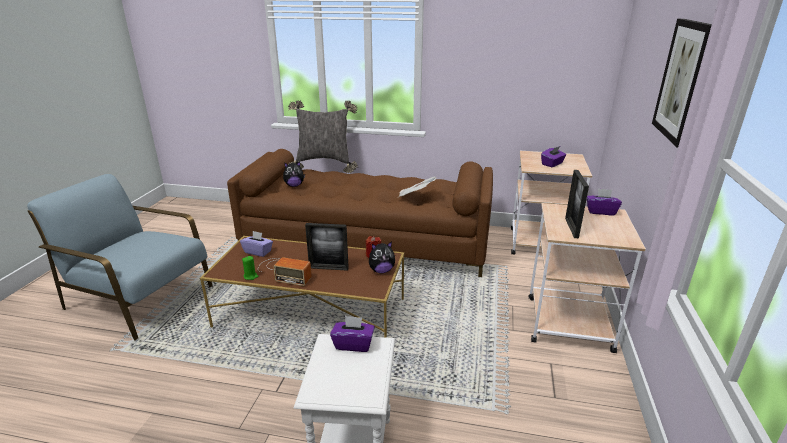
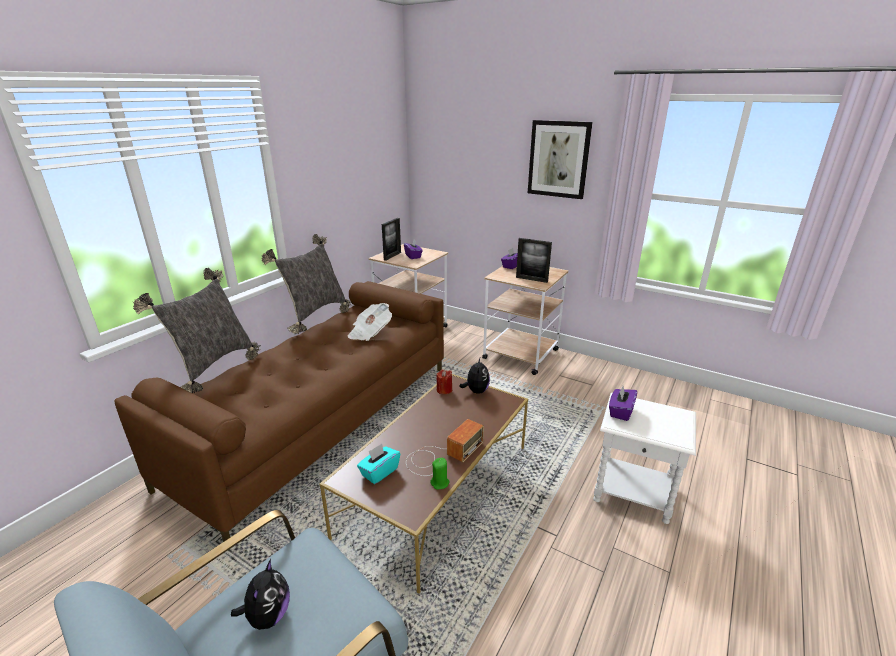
camera: 70 degrees left, 0 degrees up
purple tissue box [240,231,273,257] -> turquoise tissue box [357,444,400,484]
plush toy [283,162,305,187] -> plush toy moved to [231,559,290,630]
picture frame [305,223,349,271] -> picture frame moved to [382,218,401,261]
none -> pillow [262,234,352,334]

